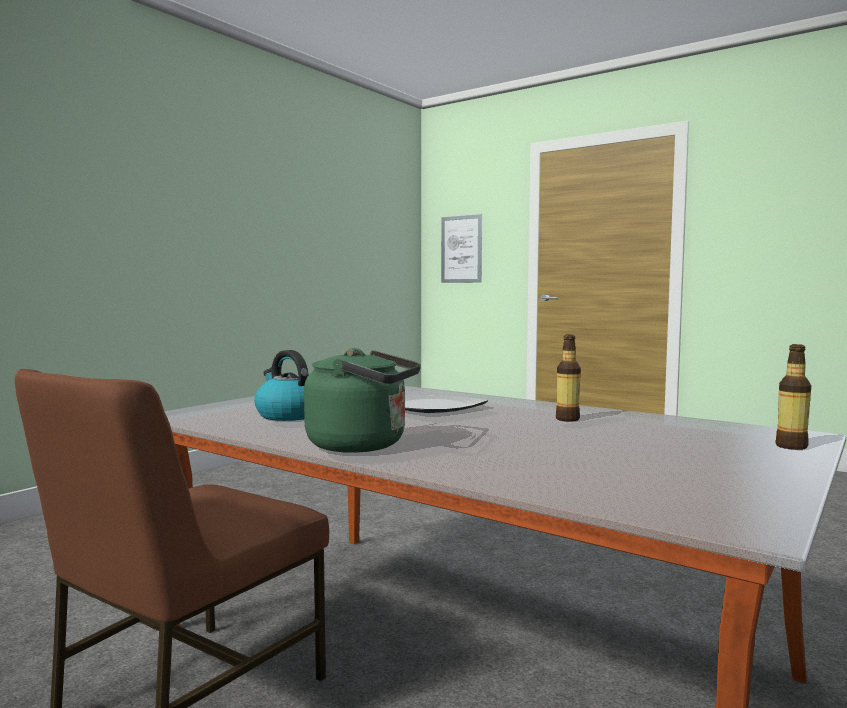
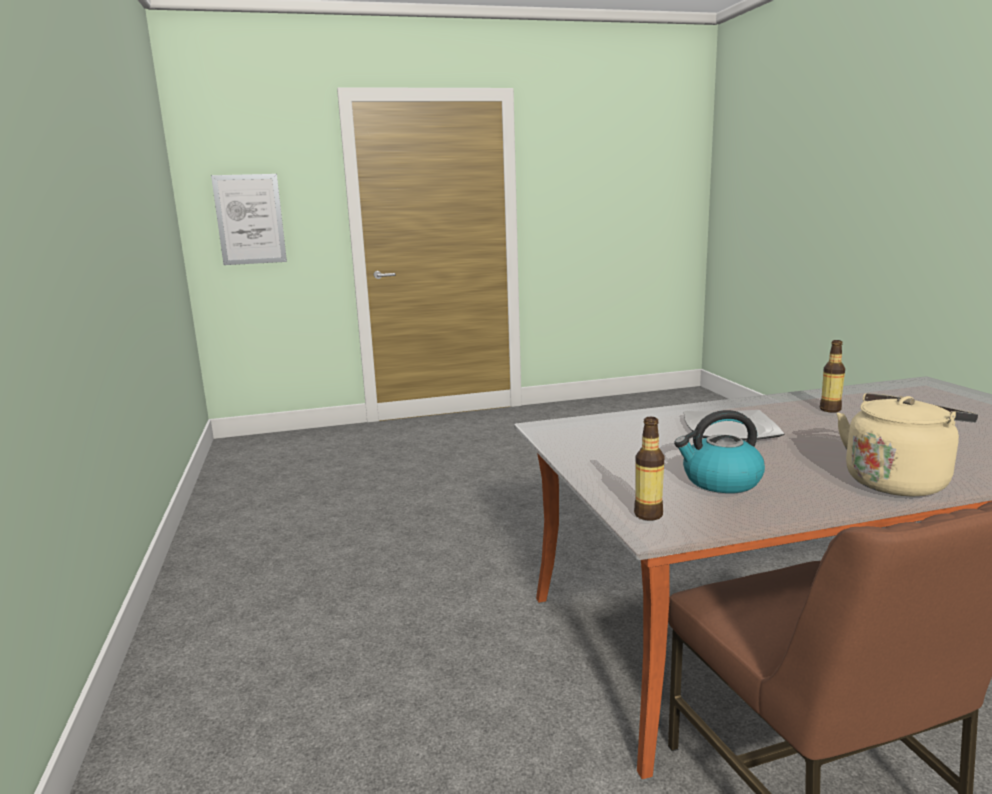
camera: 50 degrees left, 10 degrees up
green kettle [304,348,421,453] -> beige kettle [837,393,978,497]
bottle [775,344,811,450] -> bottle moved to [634,417,664,521]

